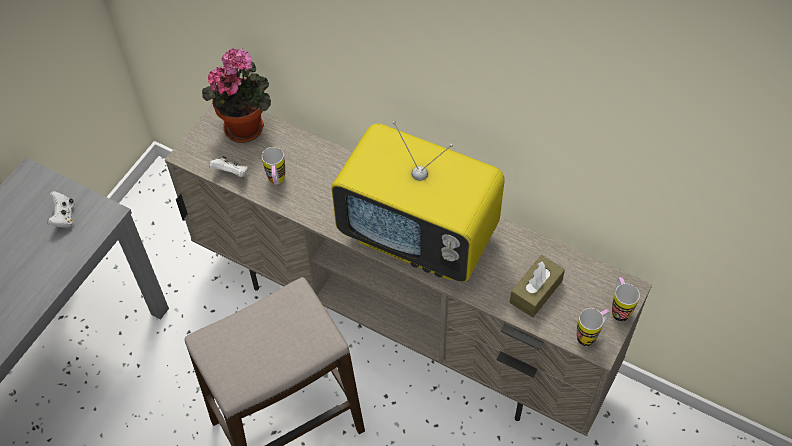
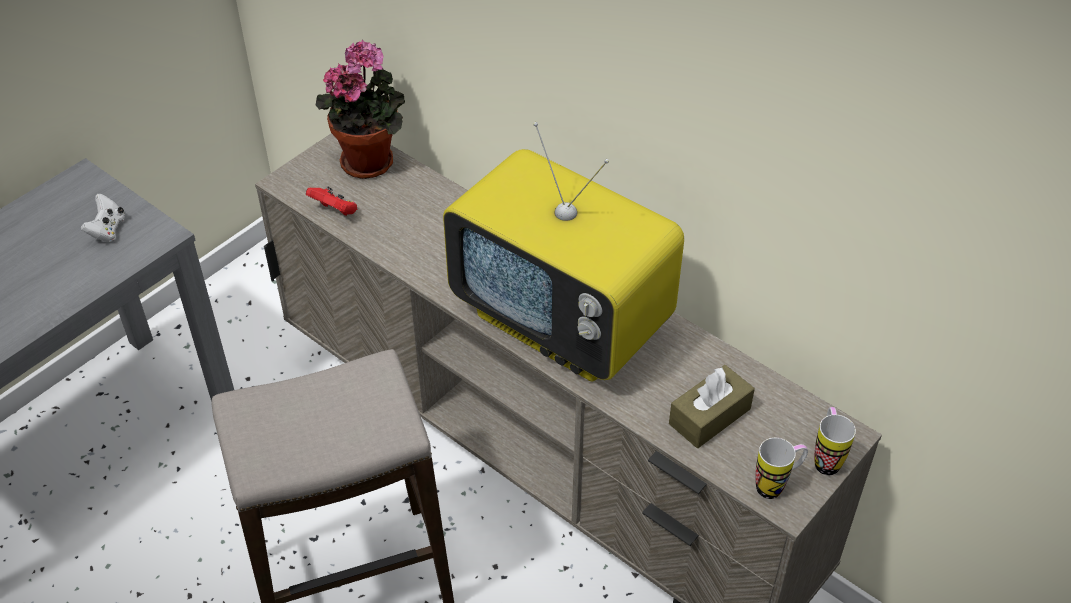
camera: 10 degrees right, 10 degrees down
white game controller [209,156,248,177] -> red game controller [306,186,357,216]
mug [262,147,285,184] -> none

